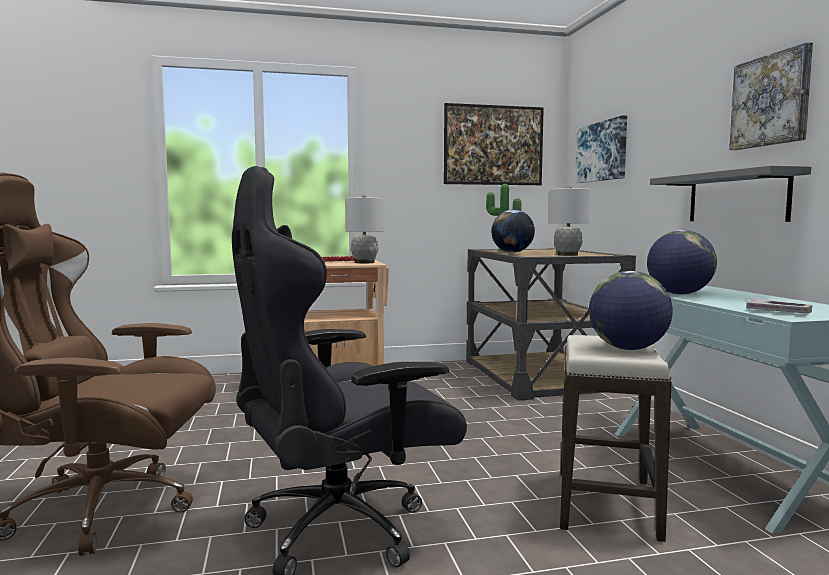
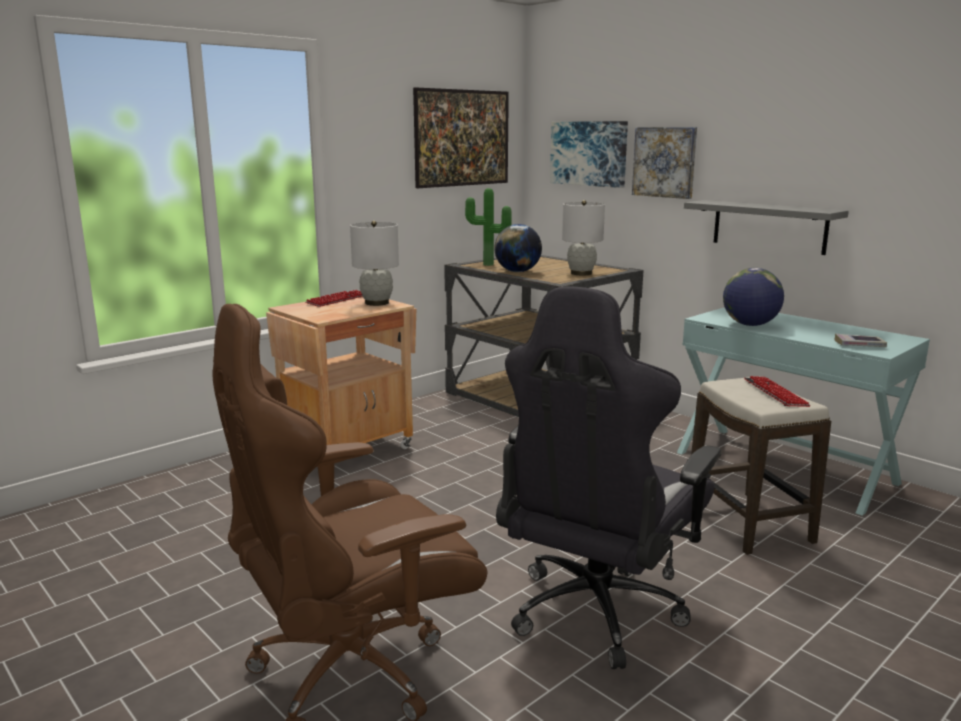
camera: 30 degrees left, 10 degrees up
globe [589,271,673,350] -> keyboard [744,376,810,407]
picture [729,42,813,150] -> picture moved to [632,127,697,199]

